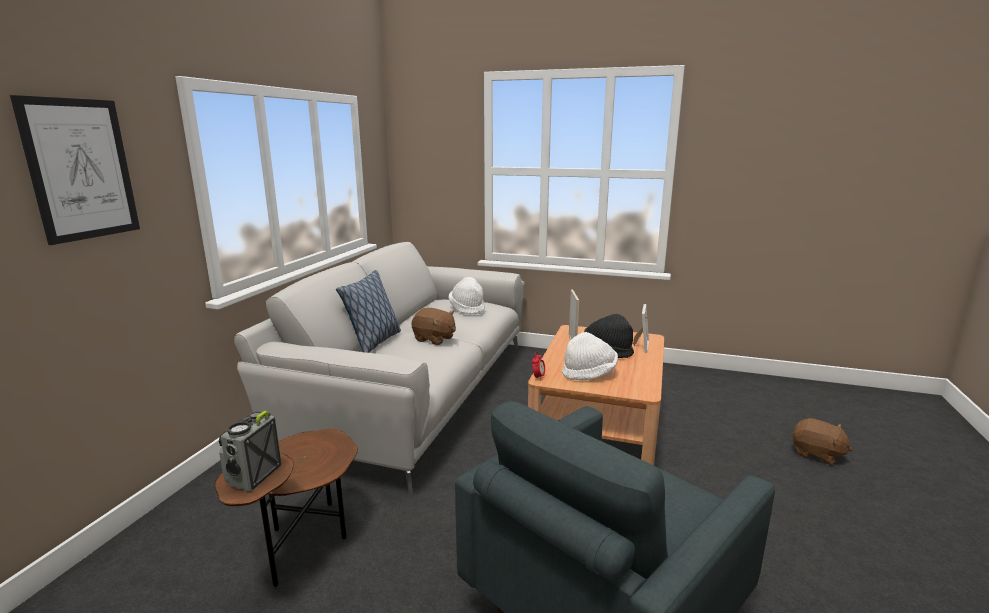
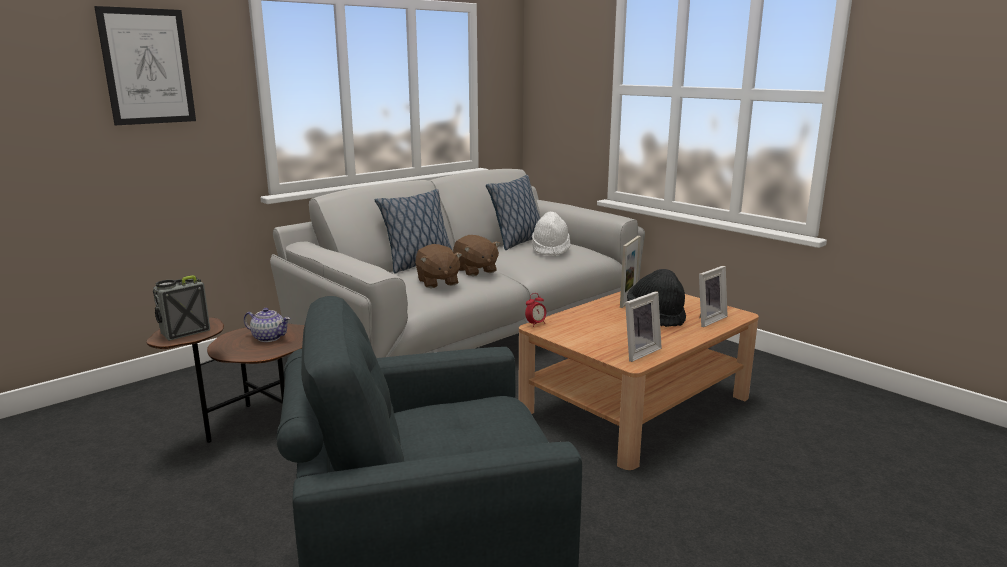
camera: 30 degrees right, 0 degrees up
white hat [562,332,618,380] -> none
brown plush toy [792,418,853,465] -> brown plush toy moved to [415,244,462,288]
none -> teapot [244,308,290,342]
none -> pillow [486,175,540,250]
none -> picture frame [625,291,662,362]

